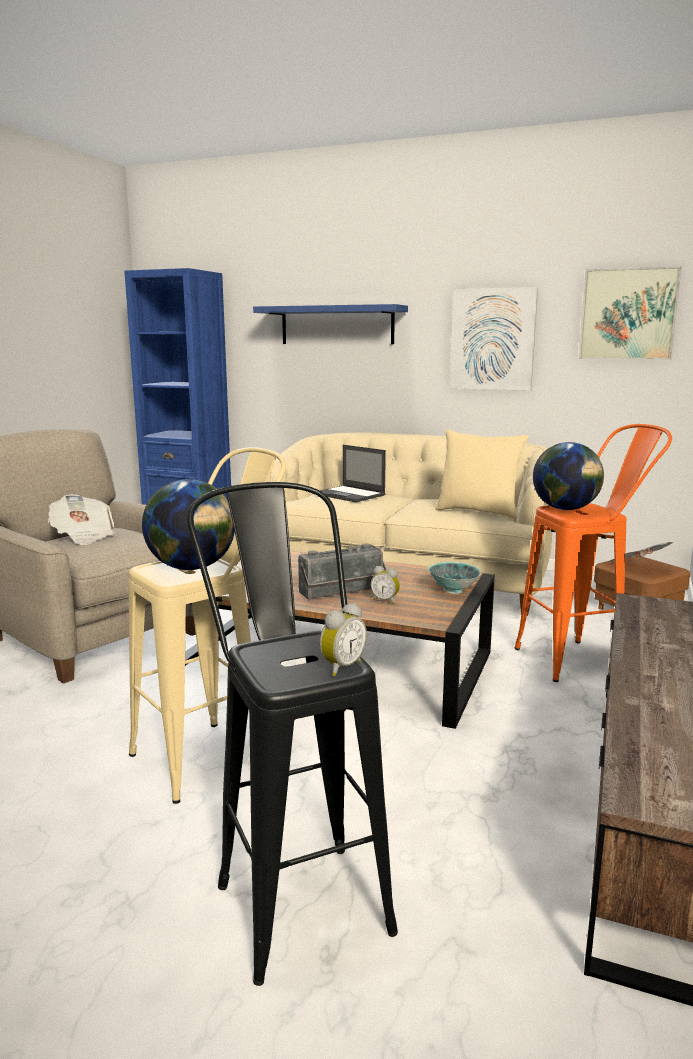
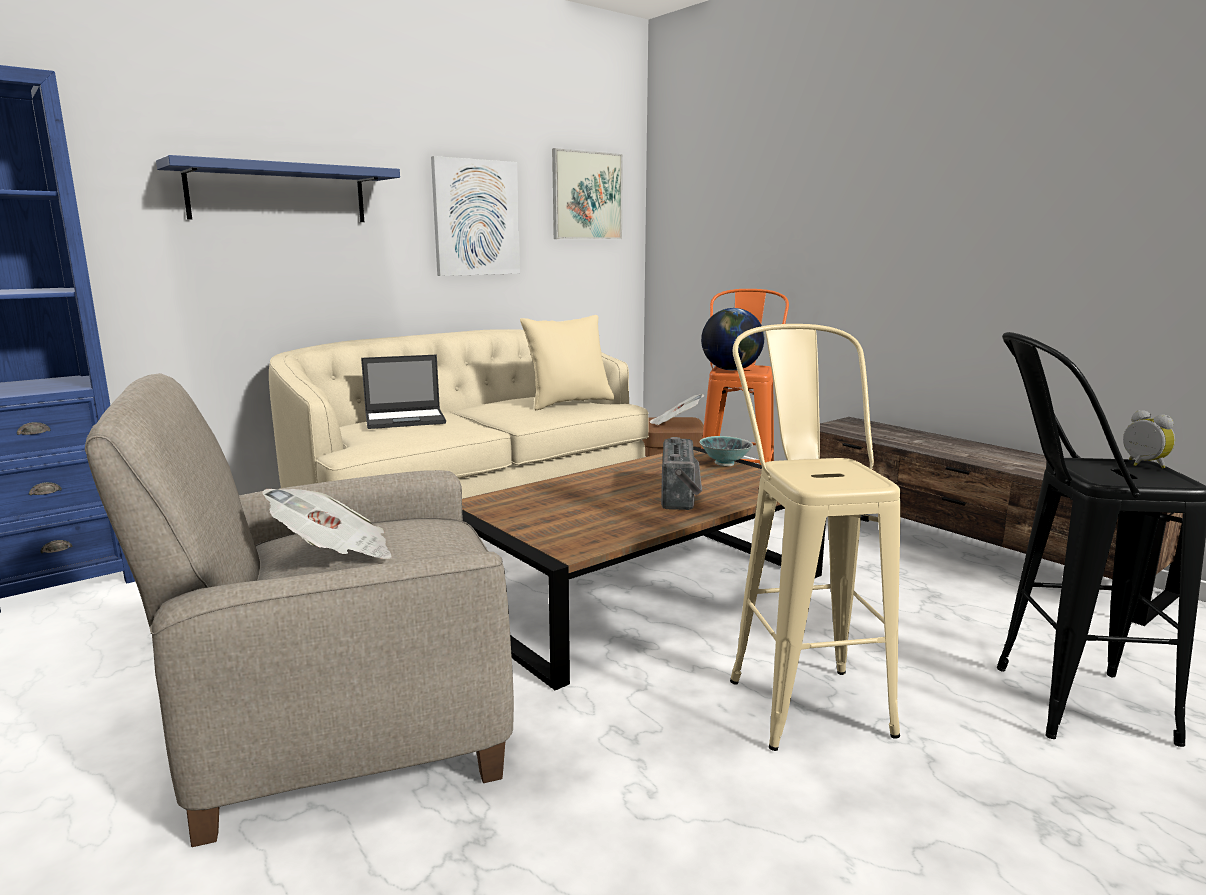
camera: 60 degrees left, 0 degrees up
globe [142,479,235,570] -> none
alarm clock [371,566,400,604] -> none

